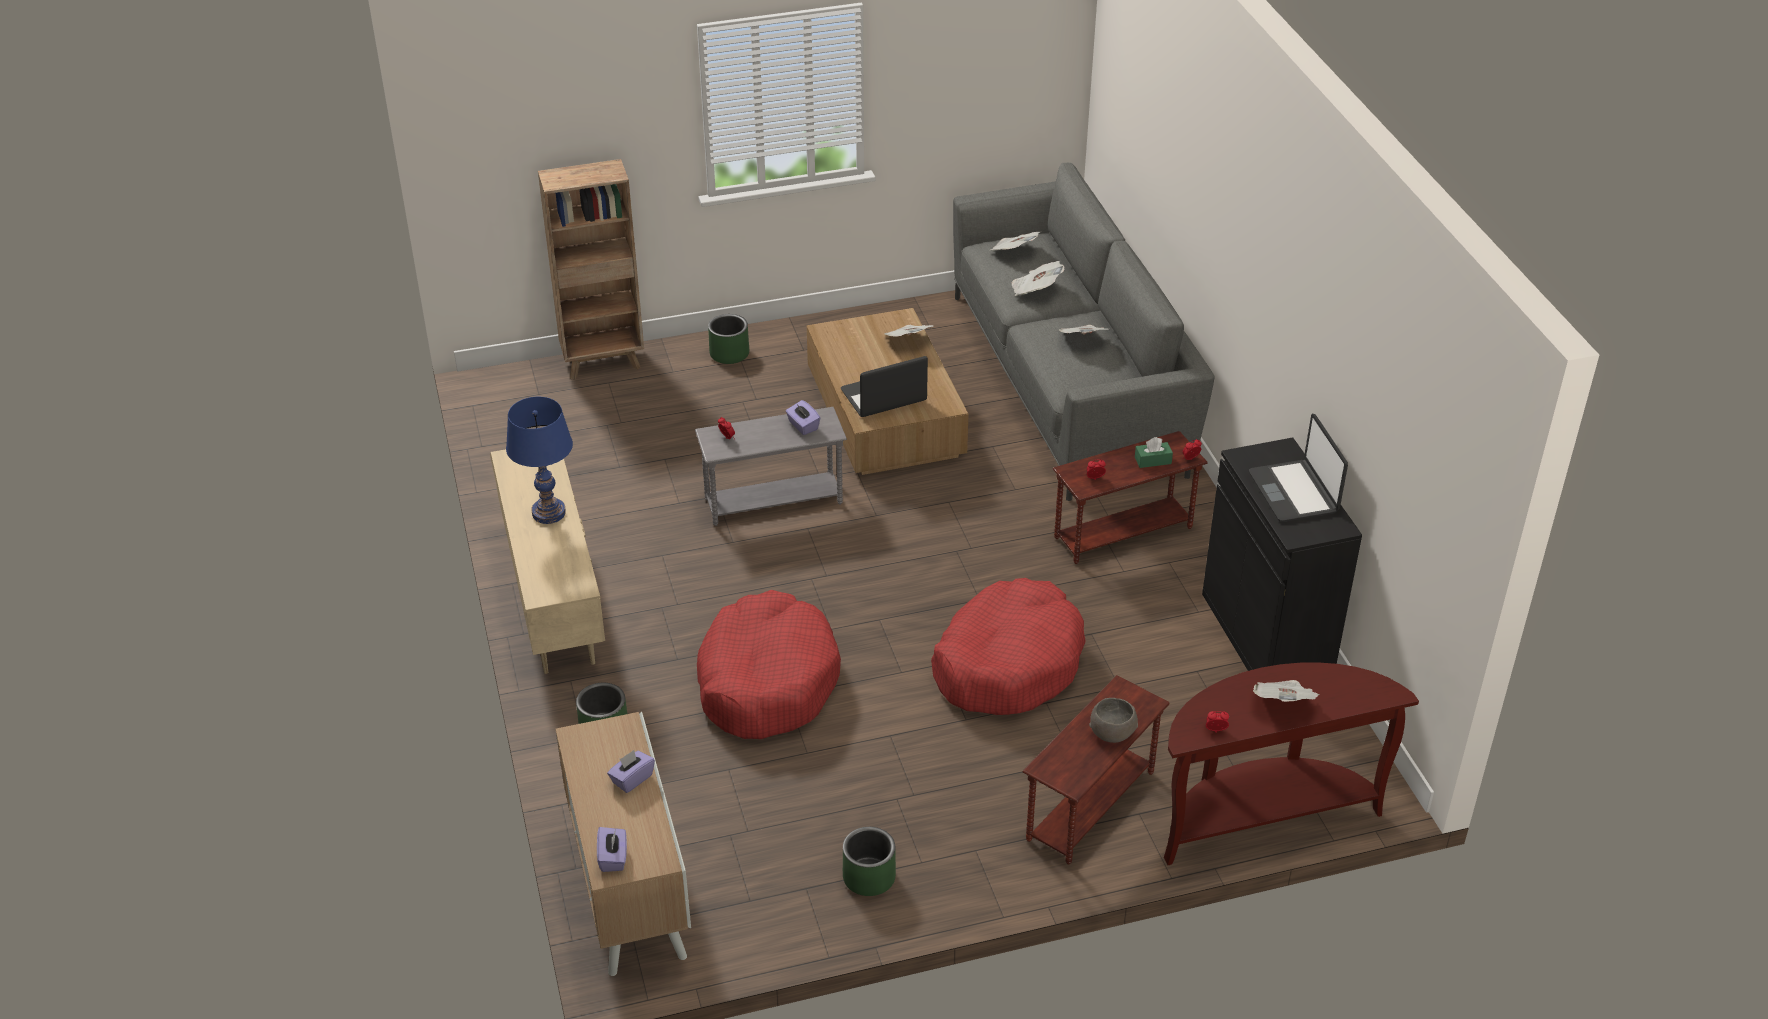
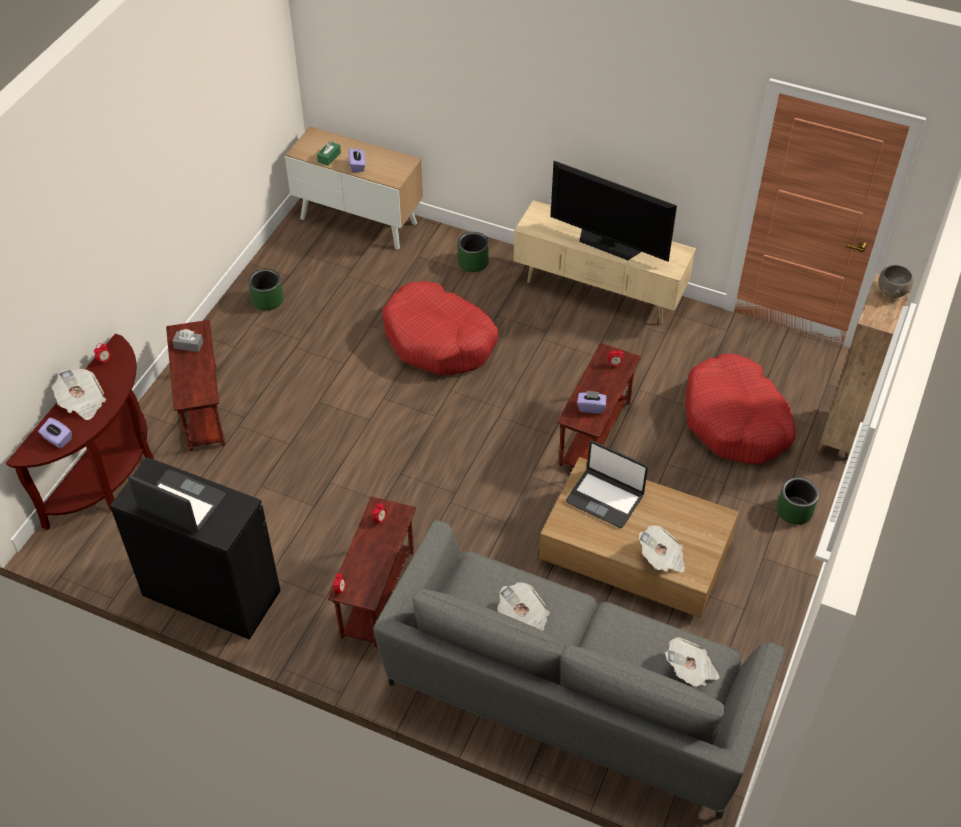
camera: 130 degrees right, 10 degrees up
blue table lamp [506,397,573,524] -> television [551,161,677,261]
purple tissue box [597,827,627,872] -> purple tissue box moved to [38,418,72,449]
grey side table [695,407,847,526] -> brown side table [557,343,641,466]
laptop [841,356,928,417] -> laptop turned 105 degrees clockwise [566,441,648,528]
red dog bed [931,578,1086,715] -> red dog bed moved to [685,354,795,464]
newspaper [1011,261,1064,296] -> none
grey bowl [1089,698,1138,743] -> grey bowl moved to [878,265,913,298]
green tissue box [1135,437,1173,468] -> green tissue box moved to [317,141,341,166]
none -> grey tissue box [173,329,203,352]

